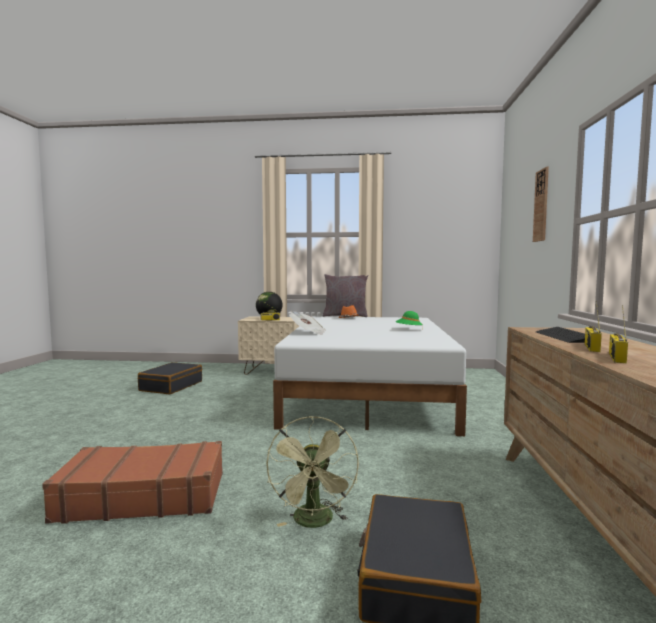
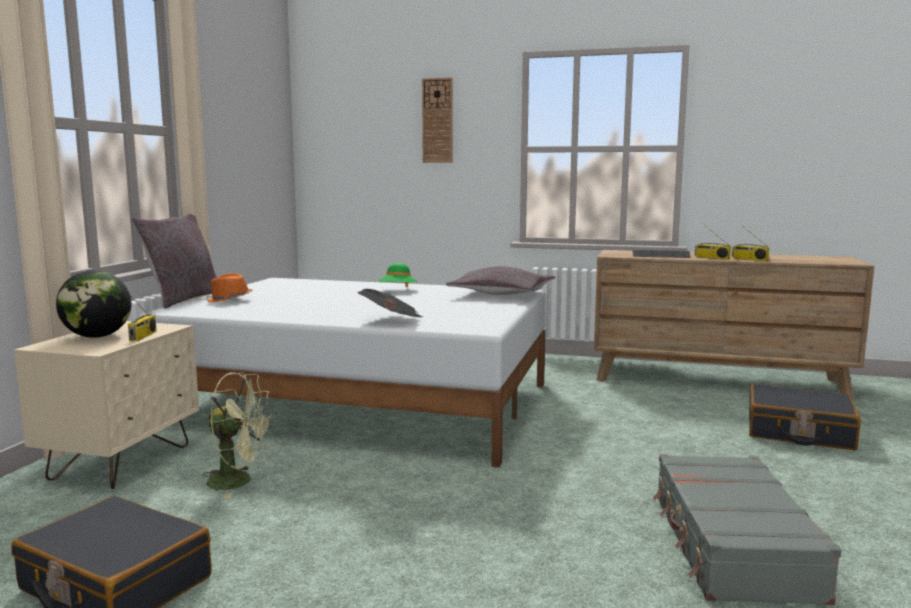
camera: 80 degrees left, 5 degrees up
brown suitcase [42,441,223,524] -> grey suitcase [653,454,841,605]
green fan [266,416,359,528] -> green fan moved to [202,372,275,498]
none -> grey pillow [446,266,555,295]

